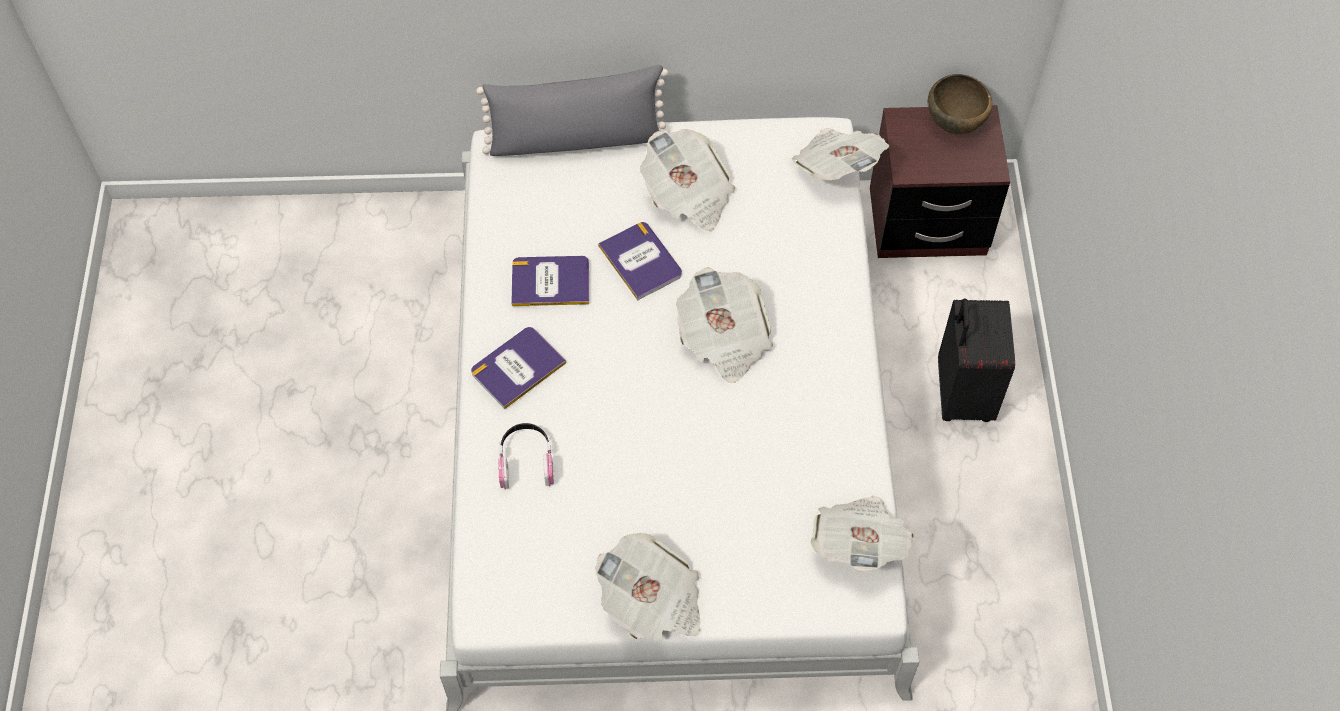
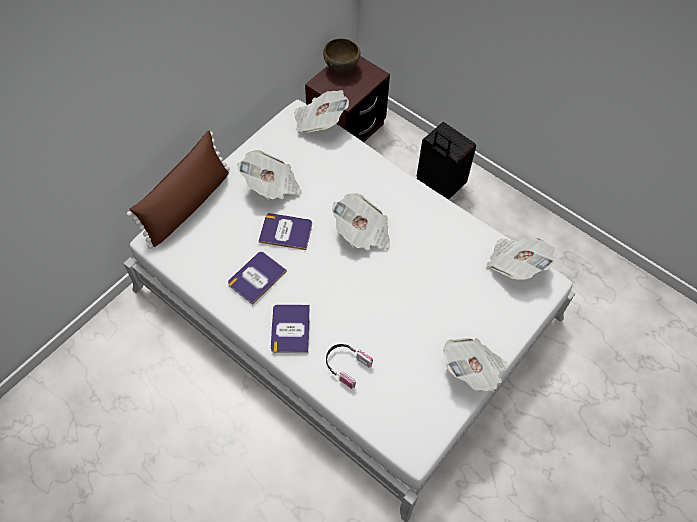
camera: 50 degrees left, 0 degrees up
grey pillow [476,65,669,156] -> brown pillow [127,131,230,249]

